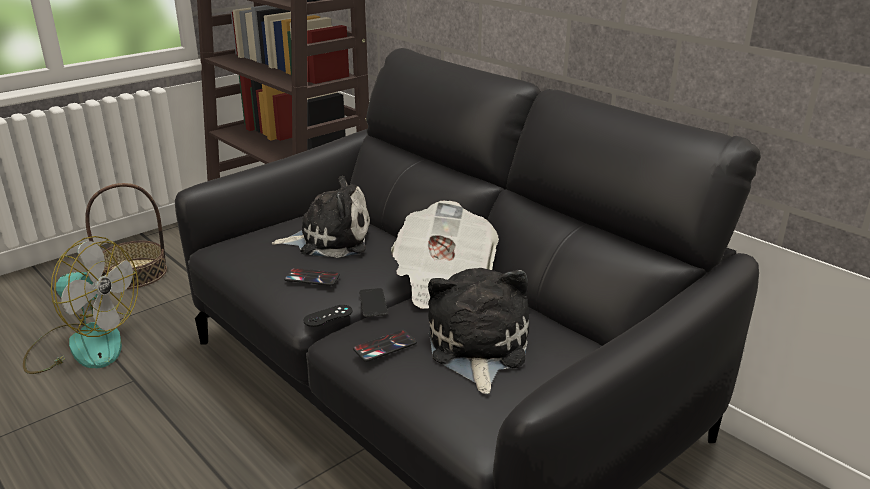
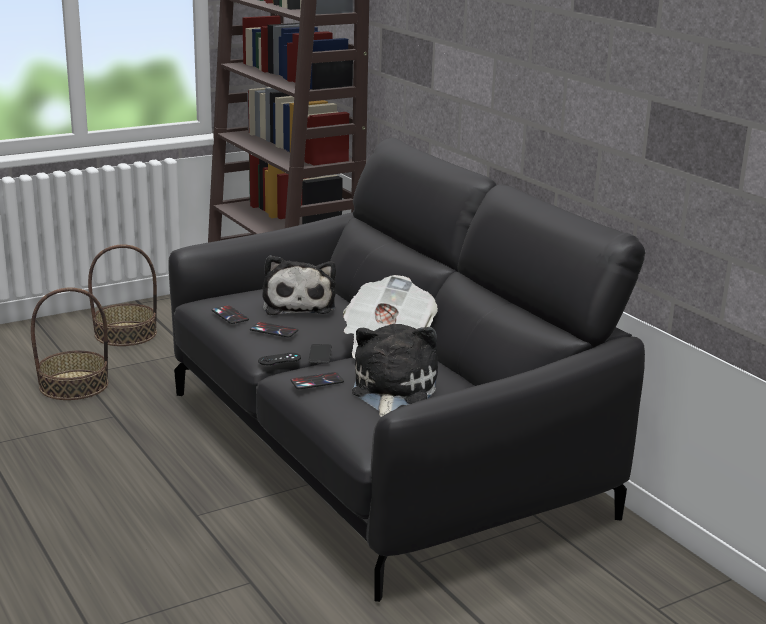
camera: 10 degrees right, 5 degrees down
fan [23,236,139,374] -> basket [31,288,108,400]
plush toy [272,176,370,258] -> plush toy turned 75 degrees clockwise [262,255,336,315]
none -> phone [211,305,249,324]

